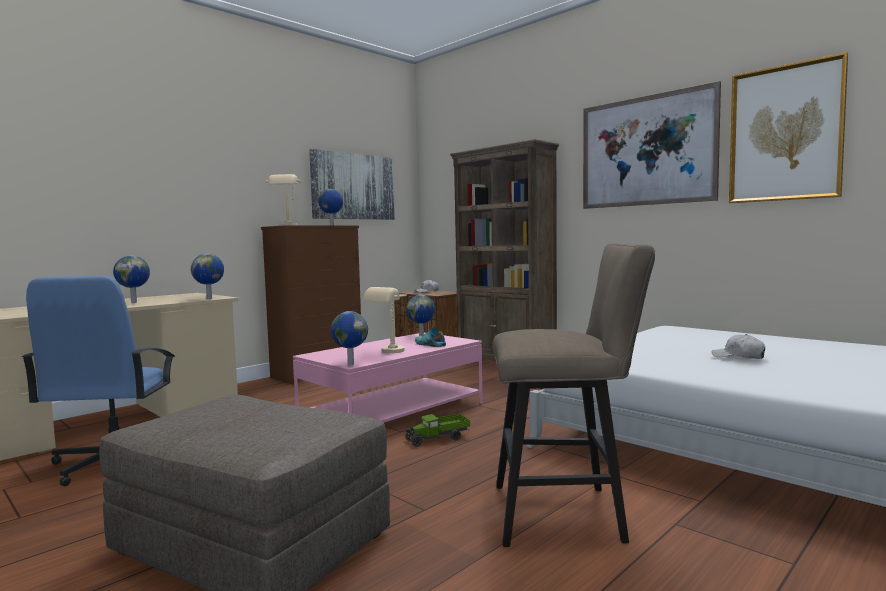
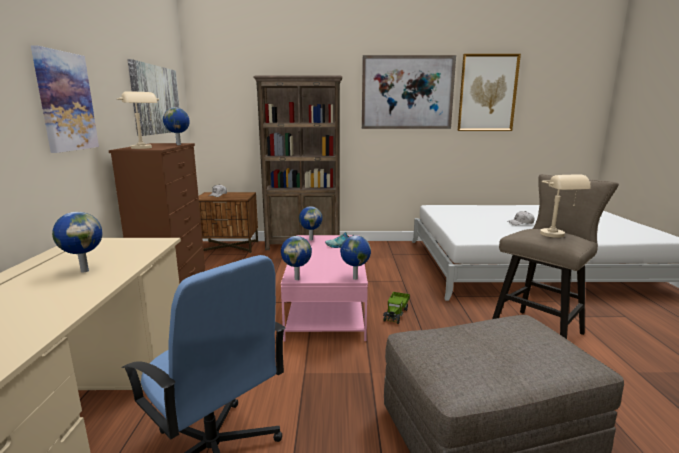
camera: 45 degrees left, 10 degrees up
globe [191,254,224,299] -> globe moved to [281,236,312,280]
beige table lamp [363,287,407,353] -> beige table lamp moved to [540,174,591,238]
none -> picture [31,45,99,153]

